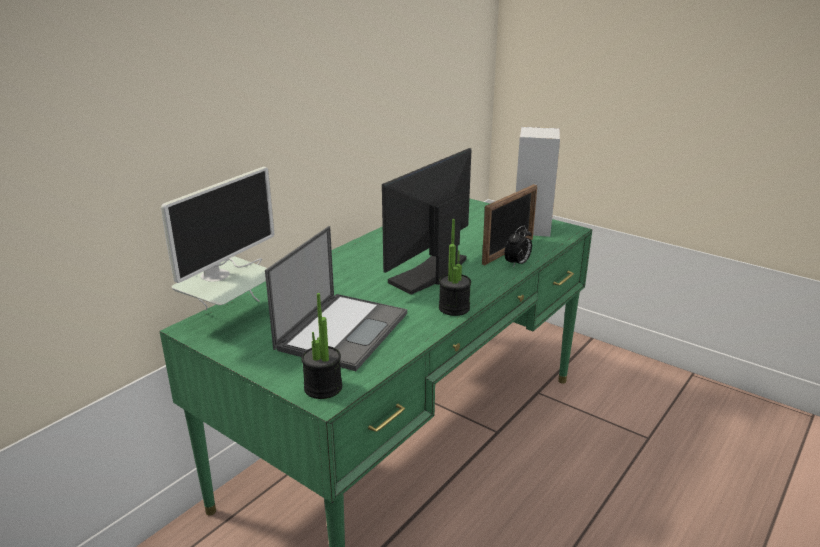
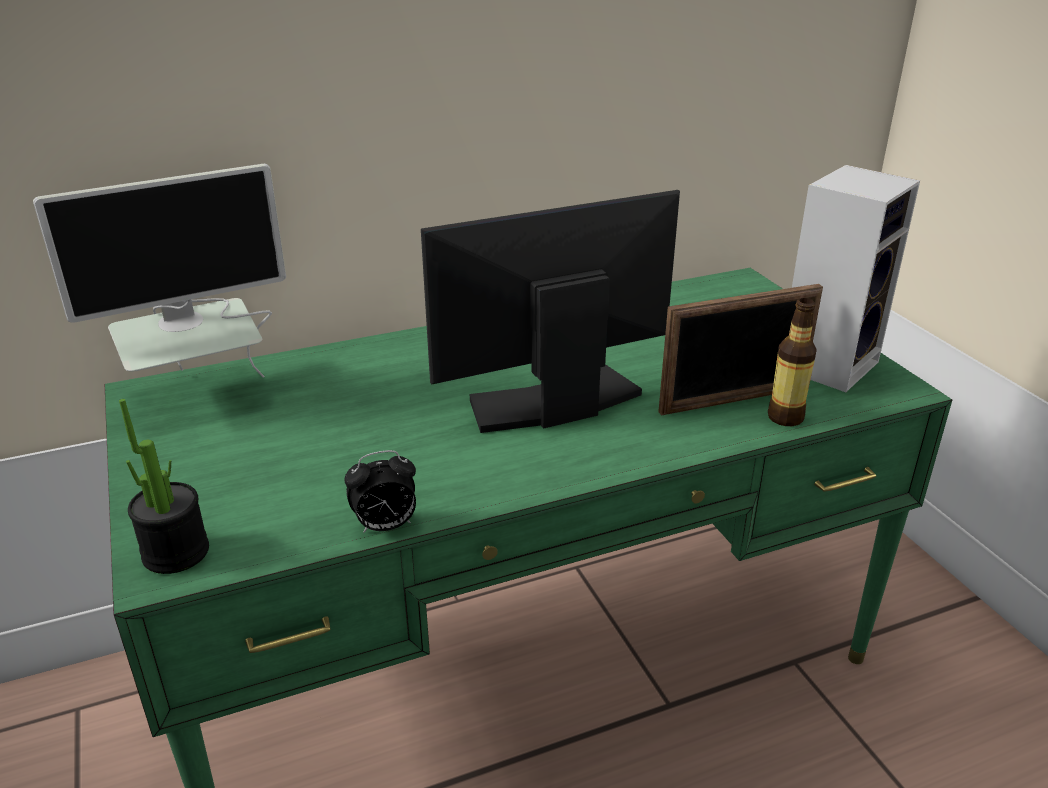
camera: 30 degrees right, 5 degrees up
laptop [265,226,407,371] -> none
potted plant [439,219,471,316] -> none
alarm clock [504,226,532,267] -> alarm clock moved to [345,450,416,533]
none -> bottle [768,298,817,426]

